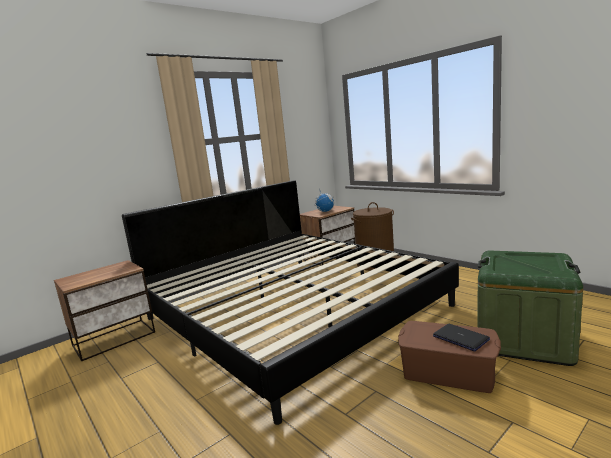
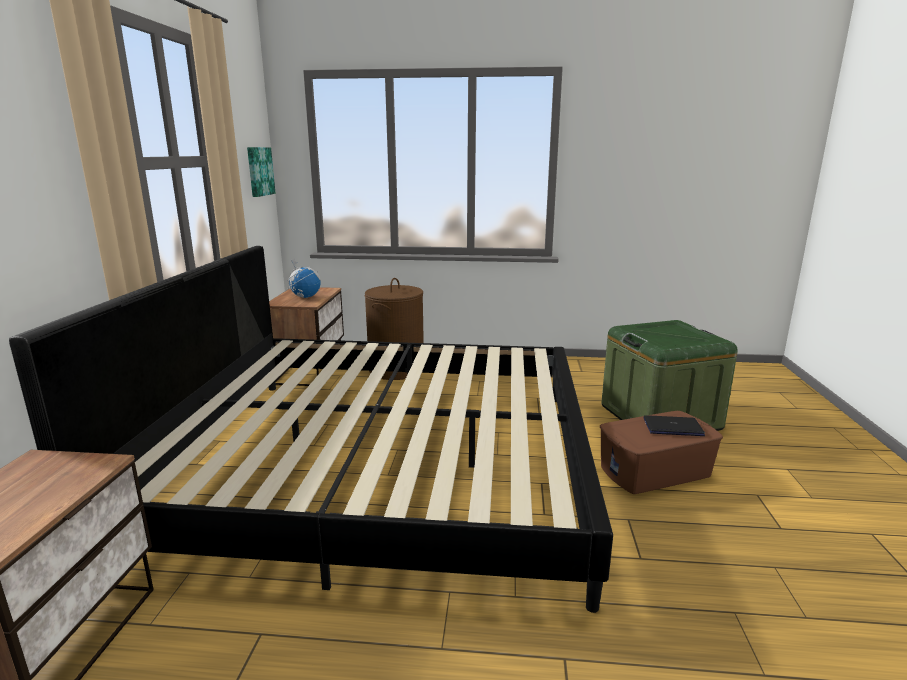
camera: 45 degrees left, 5 degrees up
none -> picture [247,147,276,197]

